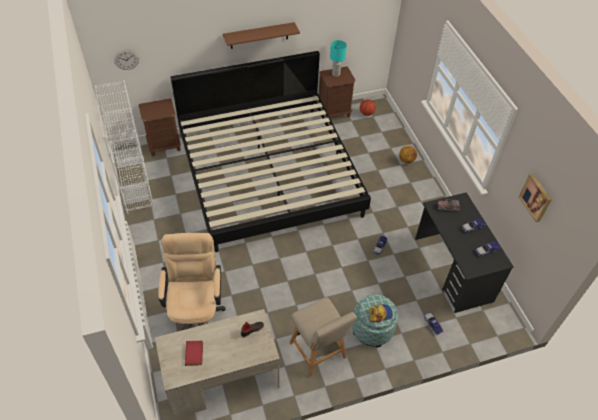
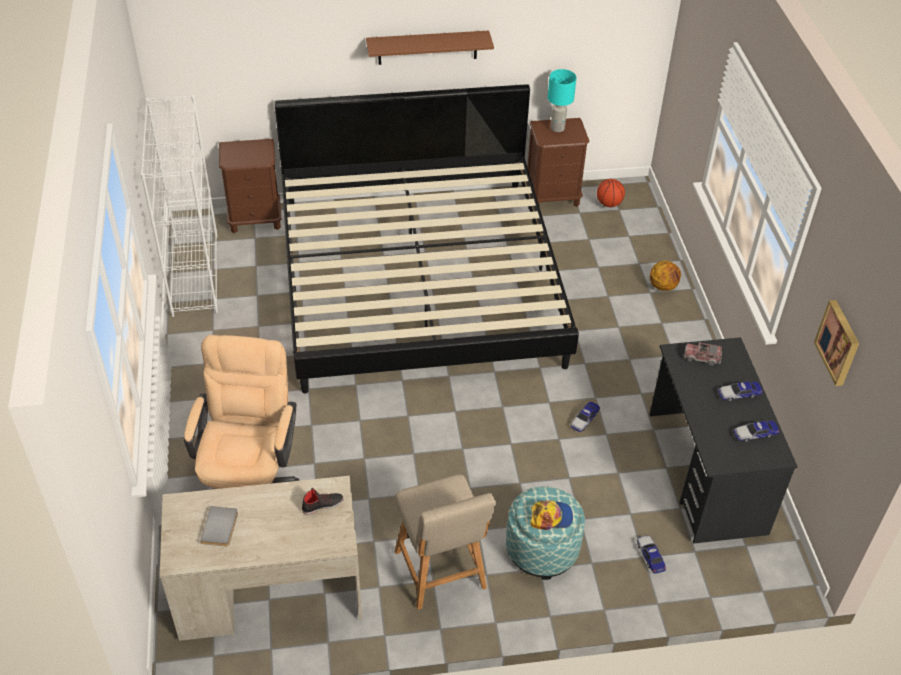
camera: 10 degrees right, 5 degrees down
wall clock [114,50,139,70] -> none
red book [185,340,203,366] -> grey book [200,506,238,546]

